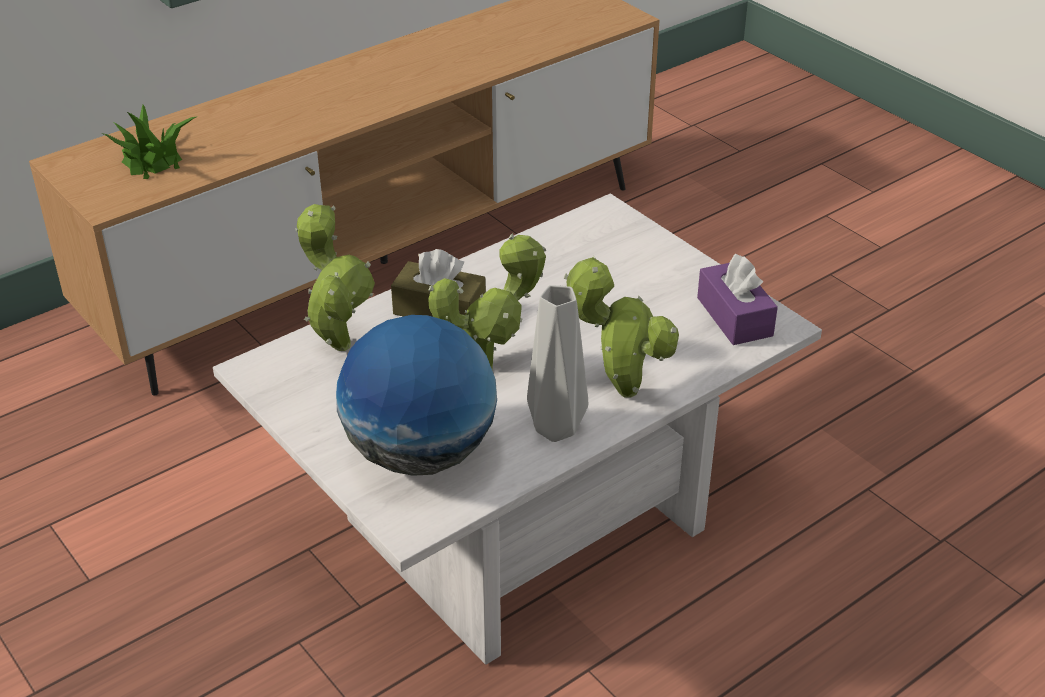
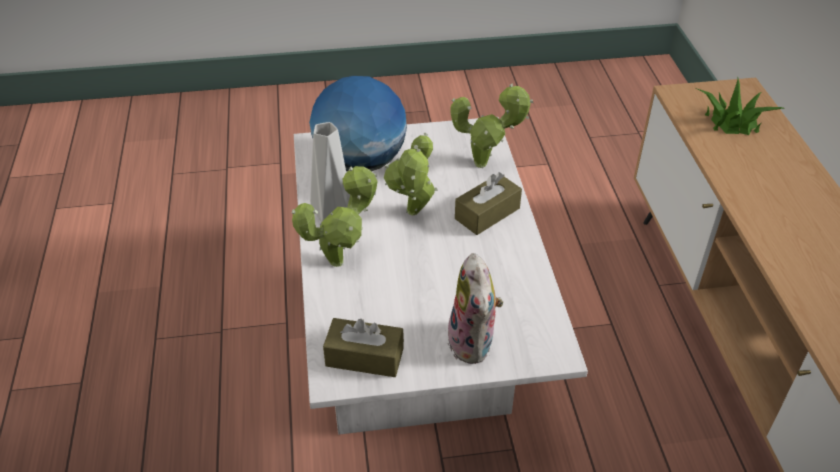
camera: 120 degrees right, 5 degrees up
purple tissue box [697,254,778,345] -> brown tissue box [323,318,404,377]
none -> plush toy [446,253,504,364]

